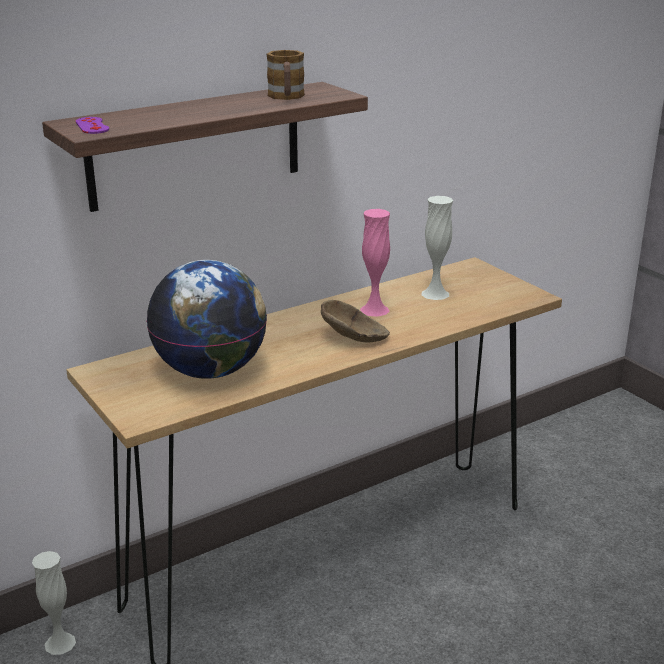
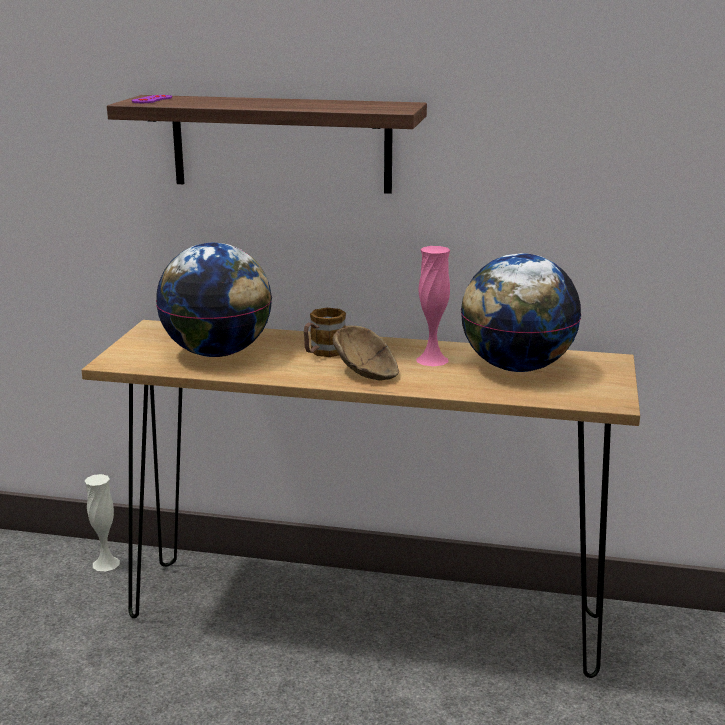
camera: 45 degrees right, 5 degrees down
mug [266,50,305,100] -> mug moved to [304,308,346,357]
white vase [422,196,453,300] -> globe [461,253,581,372]

